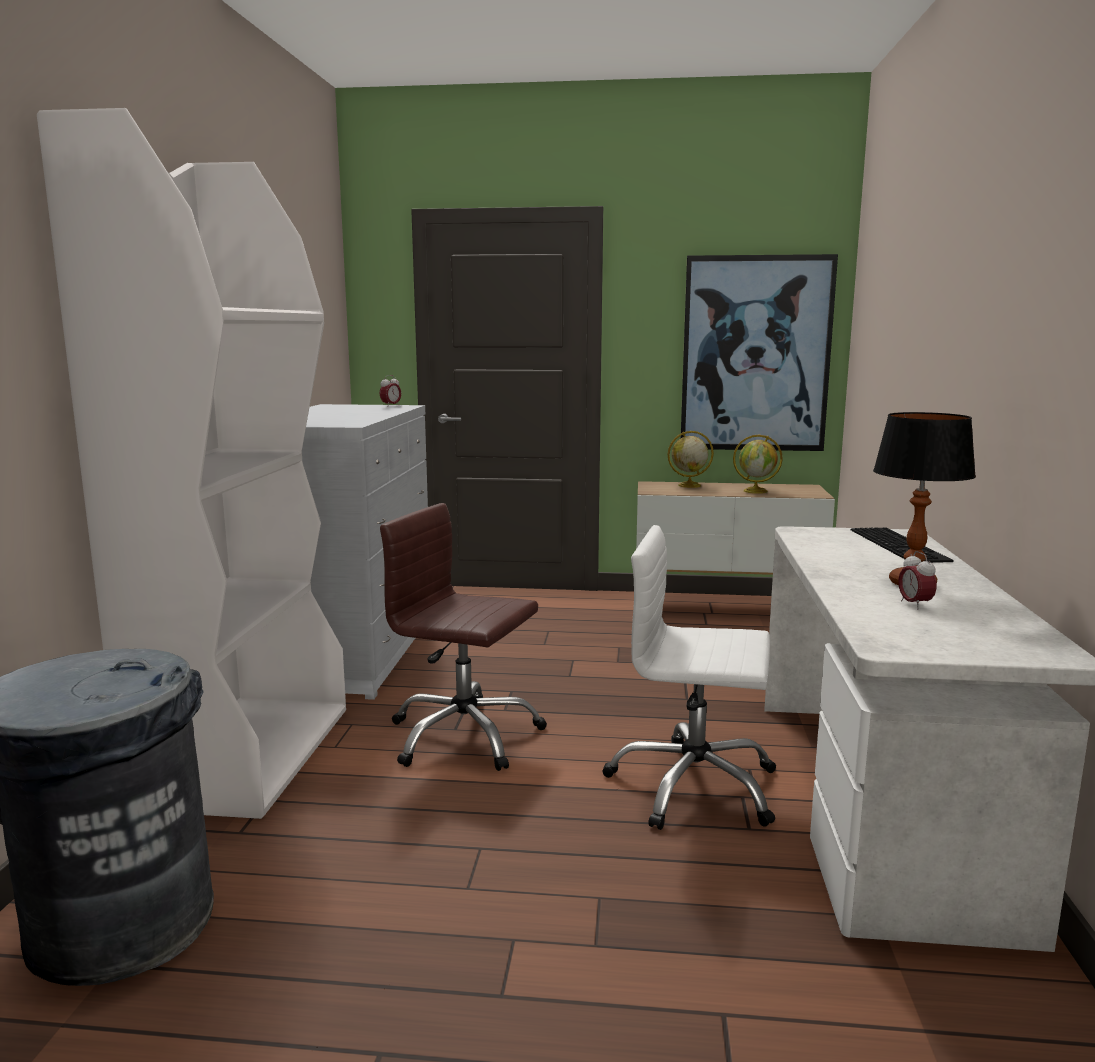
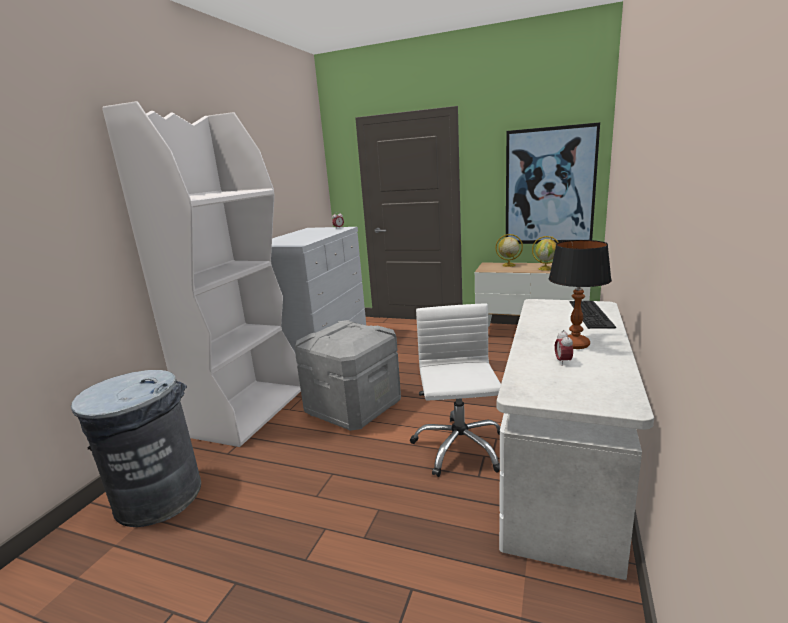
camera: 15 degrees right, 5 degrees up
brown office chair [380,503,547,771] -> grey storage box [295,320,401,431]
white office chair [603,525,776,830] -> white office chair turned 60 degrees clockwise [410,303,501,477]

